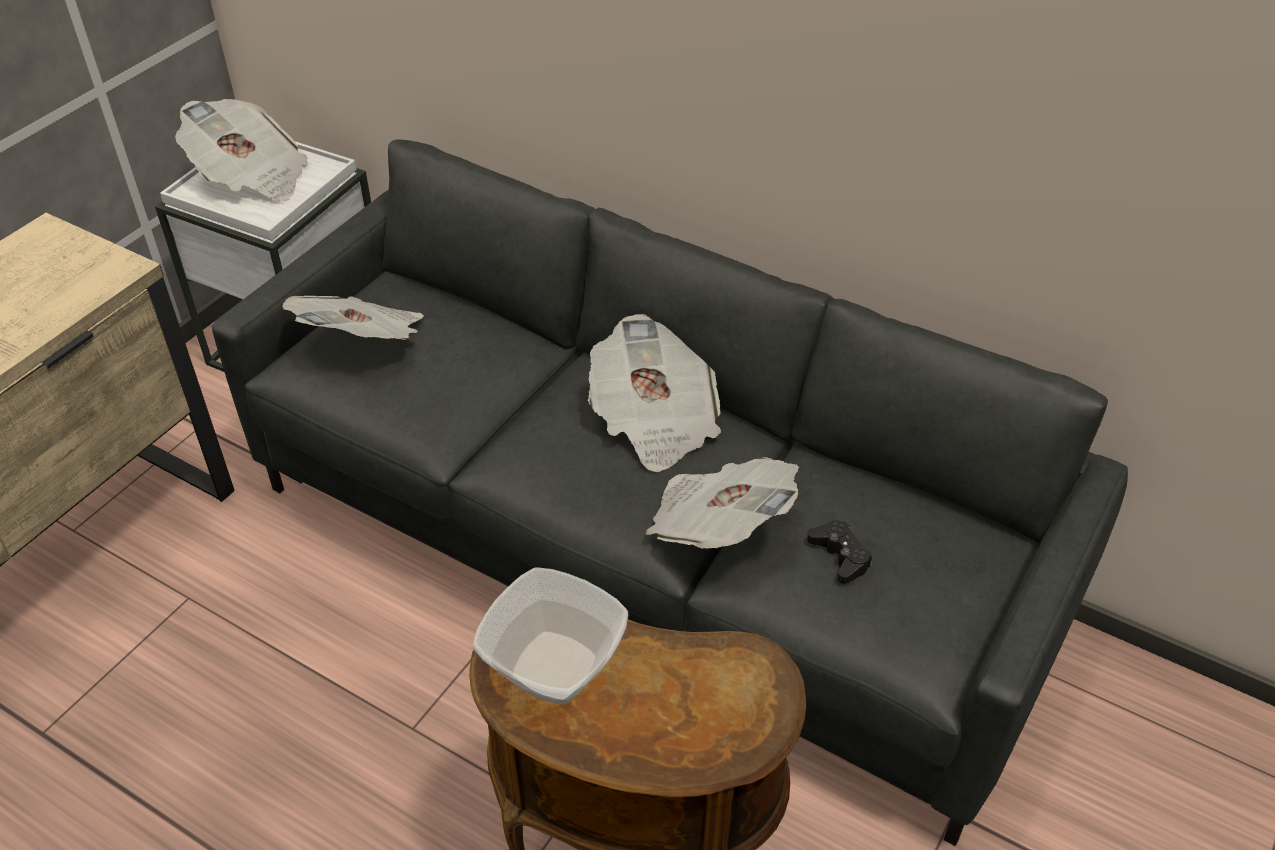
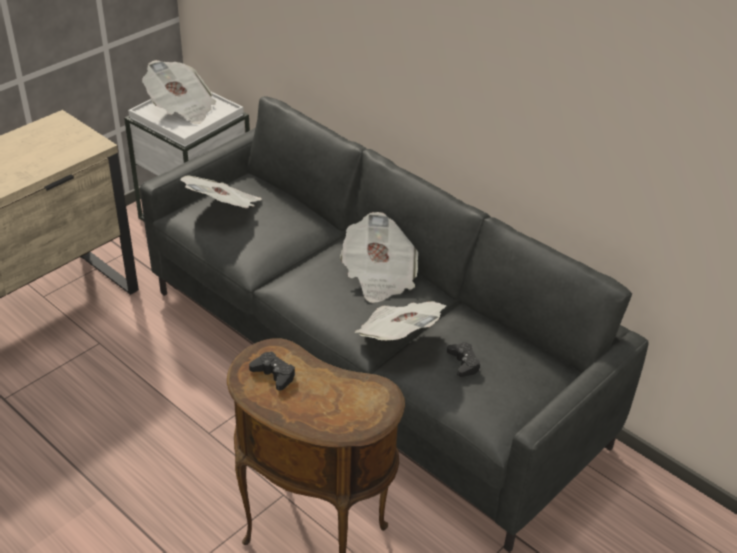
camera: 10 degrees right, 5 degrees down
bowl [473,567,628,704] -> black game controller [249,351,295,391]

